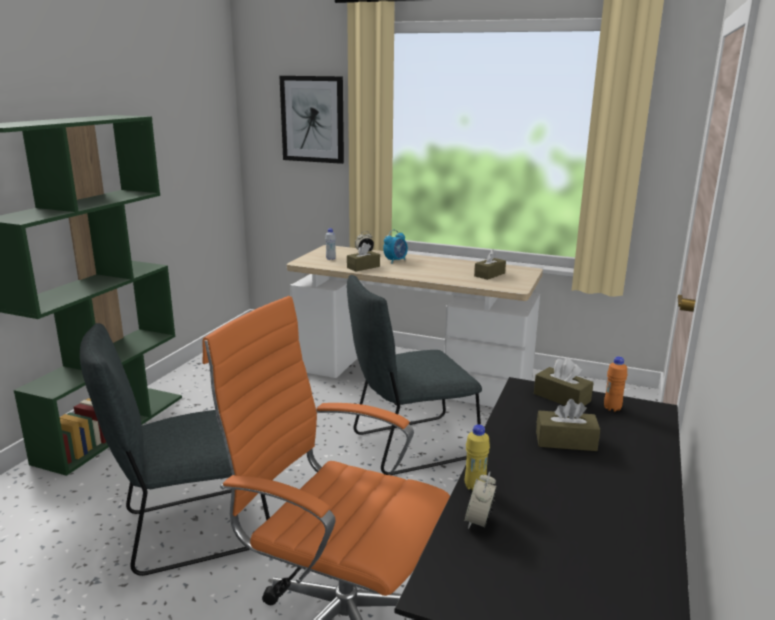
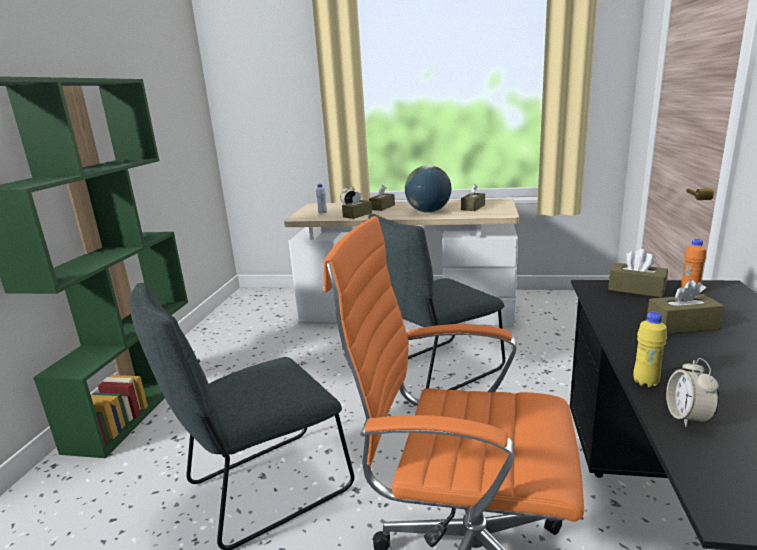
camera: 10 degrees left, 0 degrees up
picture [280,76,344,164] -> none
alarm clock [383,229,408,264] -> brown tissue box [369,185,395,211]
none -> globe [405,165,451,213]

